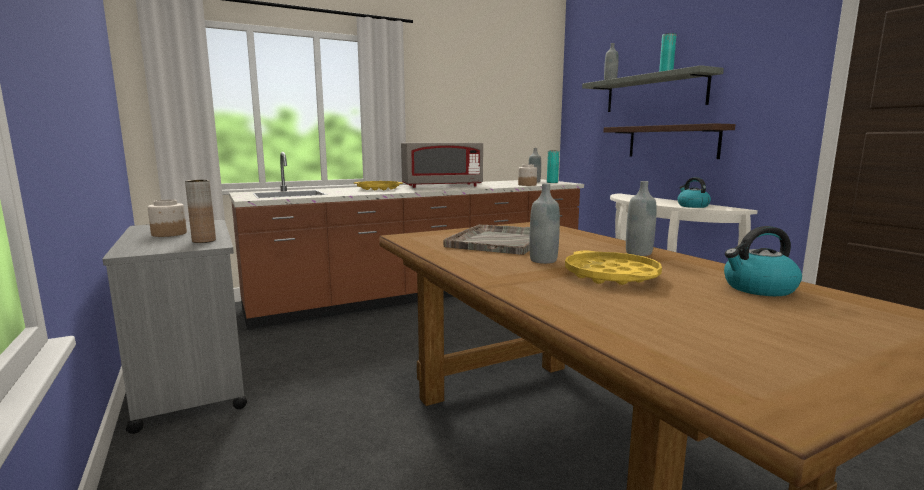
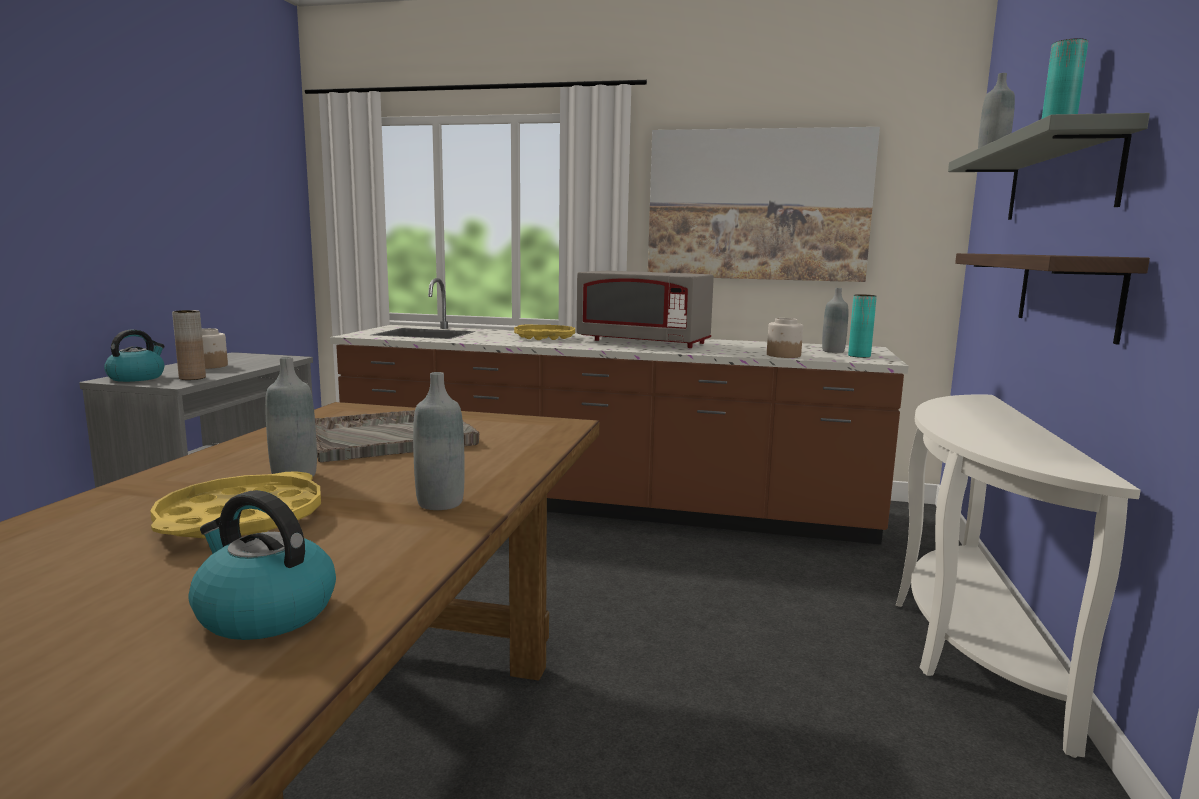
camera: 40 degrees right, 0 degrees up
kettle [677,177,711,208] -> kettle moved to [104,330,165,382]
none -> picture [648,127,880,282]

